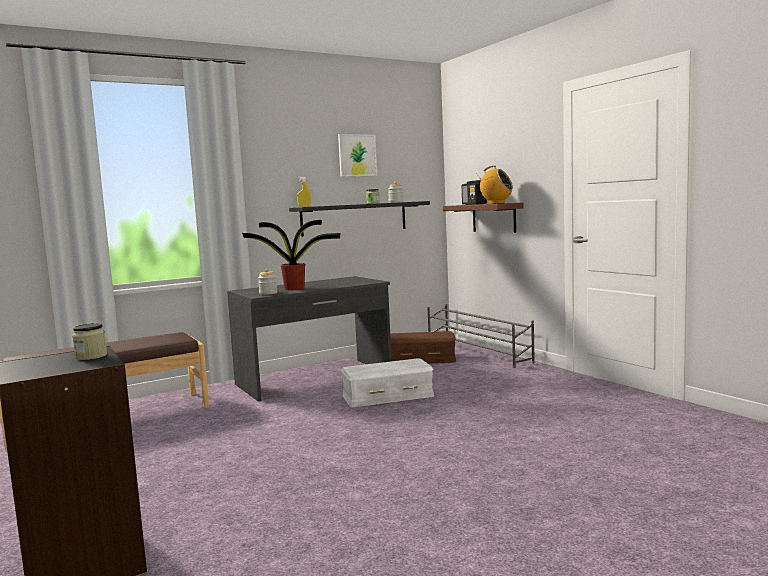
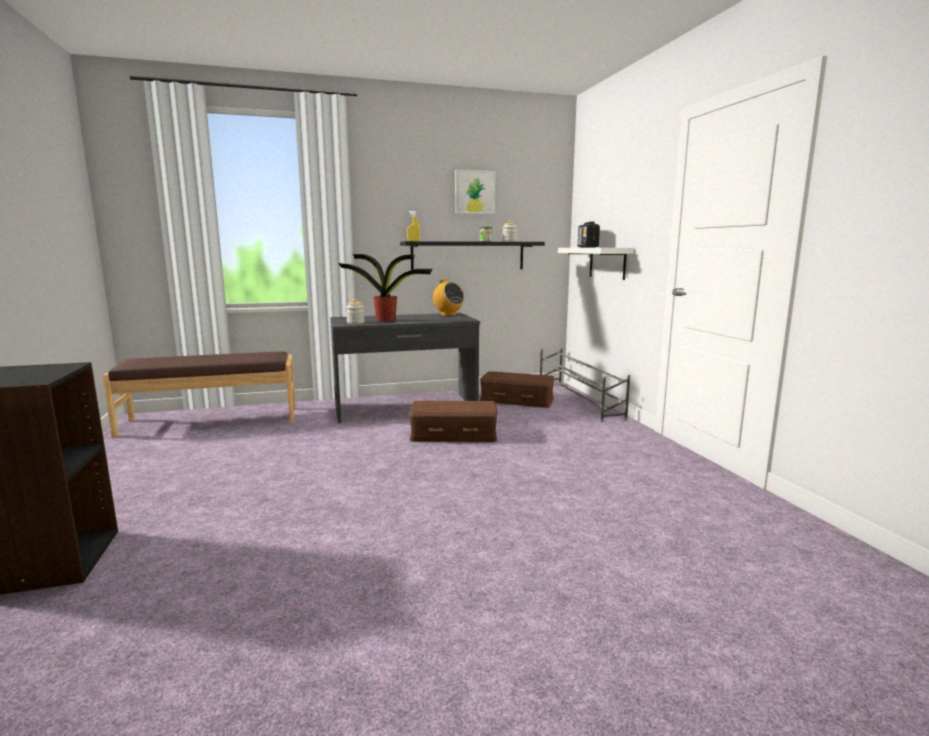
camera: 15 degrees right, 5 degrees up
jar [72,323,107,360] -> none
white storage box [341,358,434,407] -> brown storage box [409,401,498,442]
brown shelf [443,203,524,233] -> white shelf [558,248,634,280]
radio [476,166,513,204] -> radio moved to [431,278,464,316]

